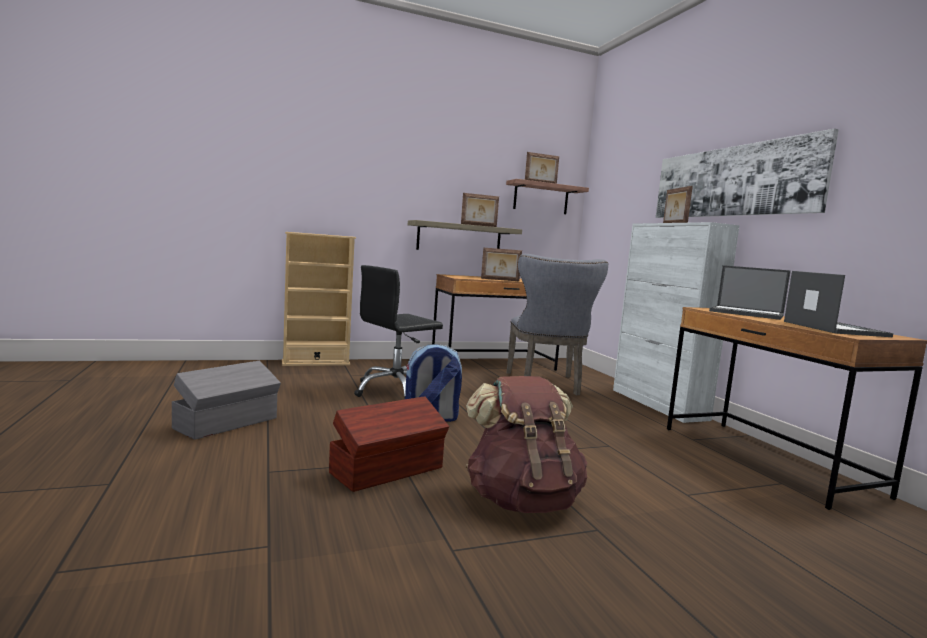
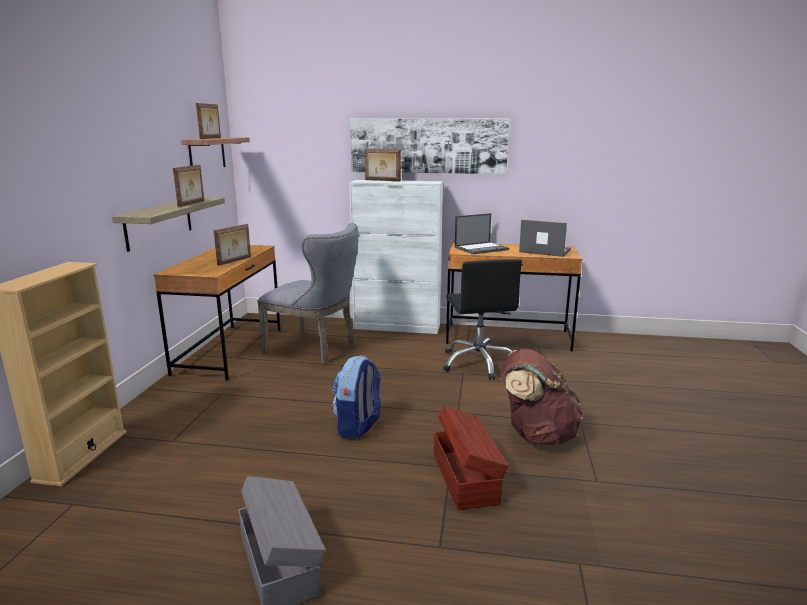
camera: 60 degrees left, 10 degrees up
black office chair [354,265,443,400] -> black office chair moved to [443,259,522,380]

